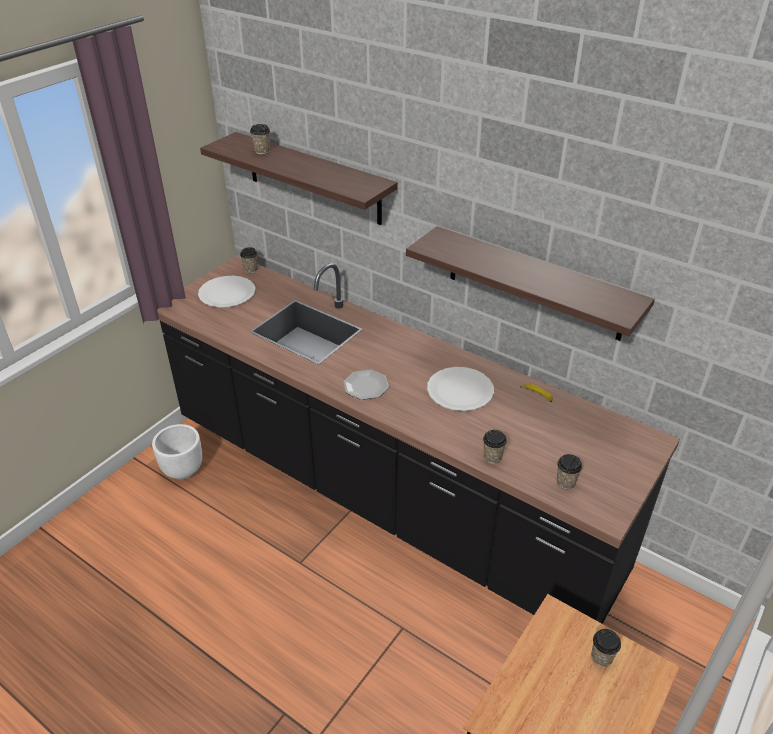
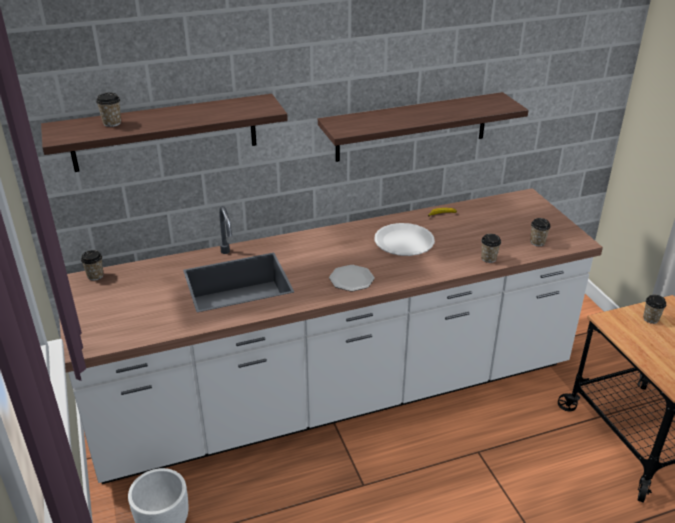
camera: 55 degrees left, 5 degrees down
black counter [157,256,680,624] -> white counter [59,188,603,484]
white plate [198,276,255,308] -> none

